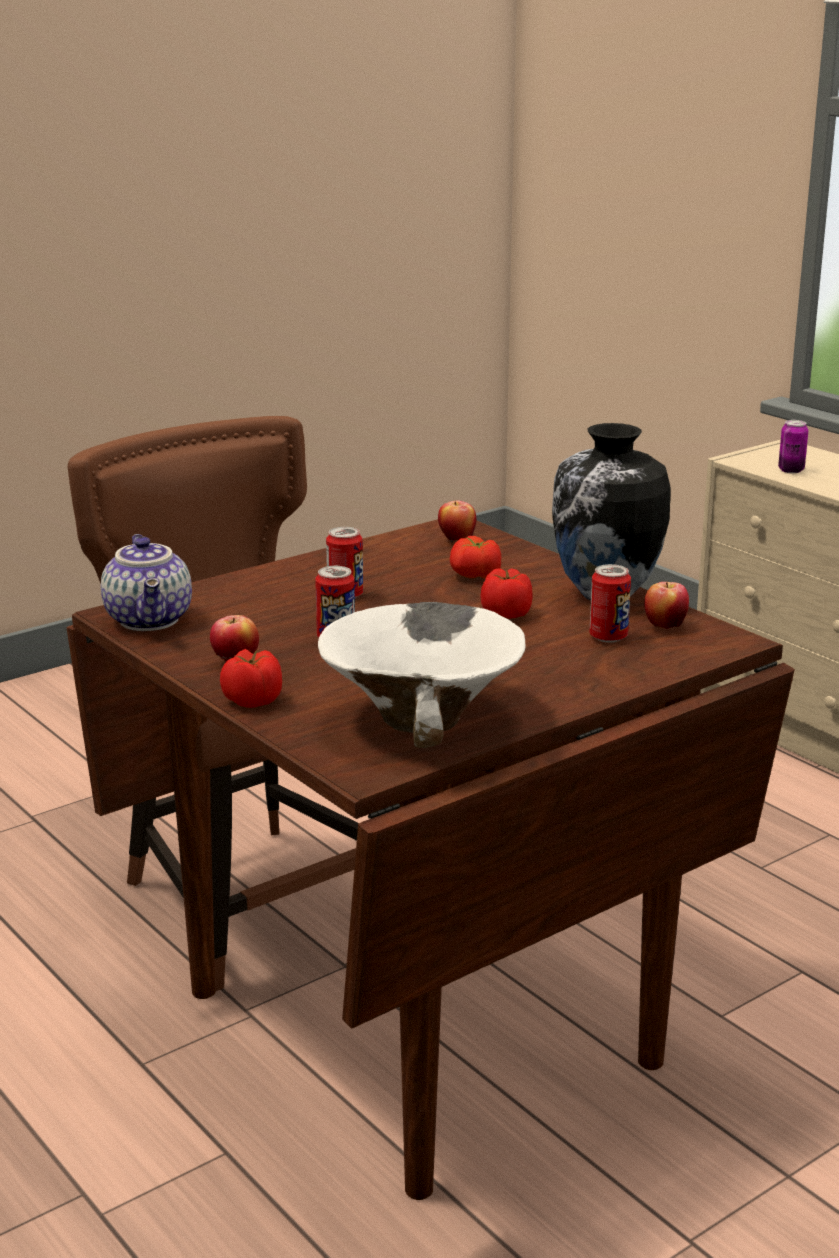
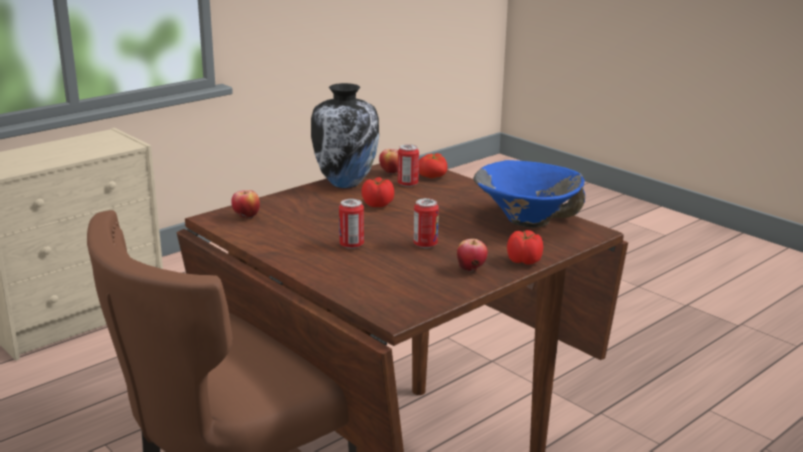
camera: 95 degrees left, 0 degrees up
teapot [101,534,192,631] -> none
white bowl [318,602,525,748] -> blue bowl [474,160,585,228]
tomato [450,536,501,578] -> tomato moved to [419,153,448,179]
can [778,420,808,473] -> none

